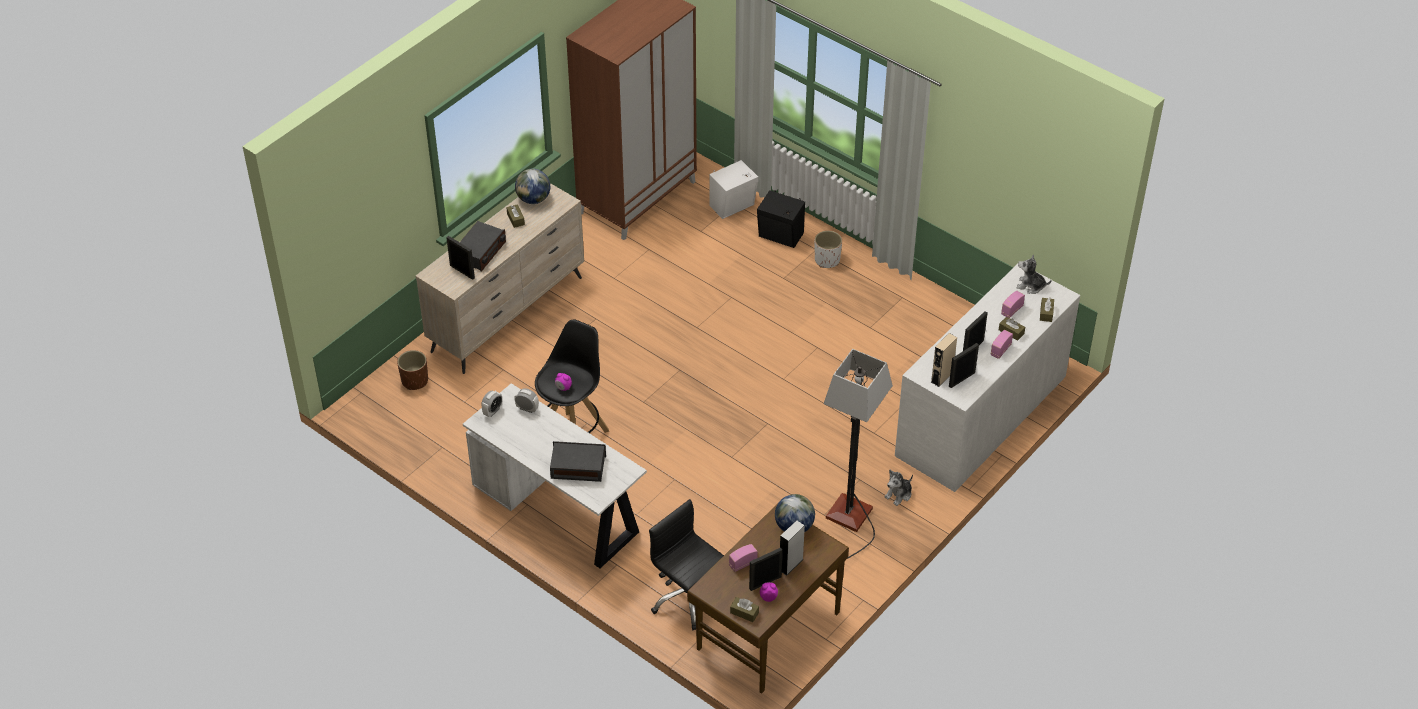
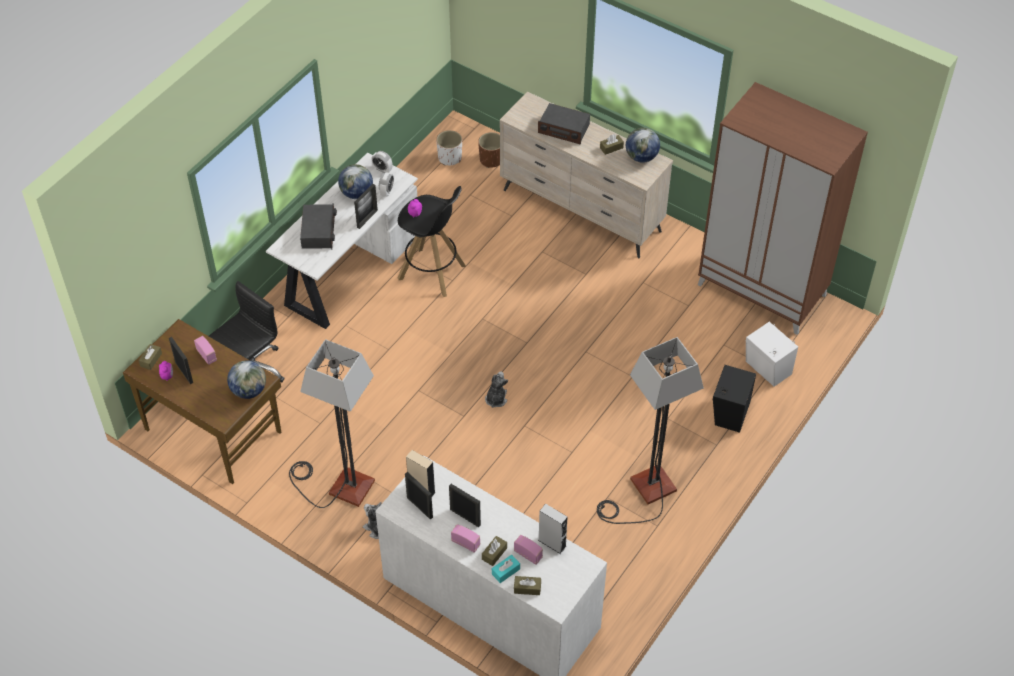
camera: 85 degrees right, 5 degrees up
picture frame [446,236,475,280] -> picture frame moved to [354,184,378,229]
grey speaker [780,520,805,576] -> grey speaker moved to [538,504,567,554]
white planter [815,230,842,268] -> white planter moved to [436,130,462,165]
plush toy [1017,254,1052,294] -> plush toy moved to [485,372,508,408]
none -> globe [338,164,373,199]
none -> turquoise tissue box [492,555,520,583]
none -> floor lamp [597,337,704,524]

